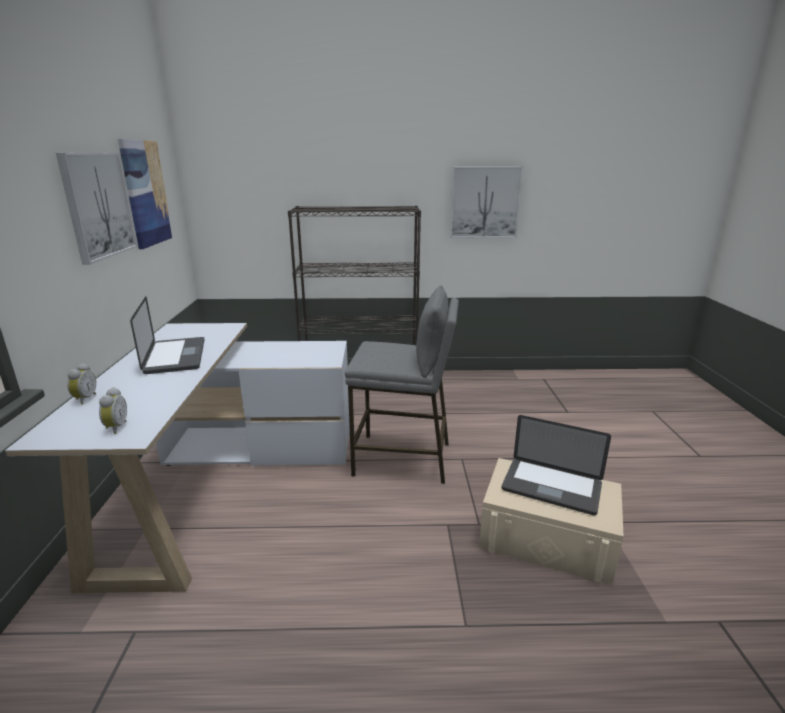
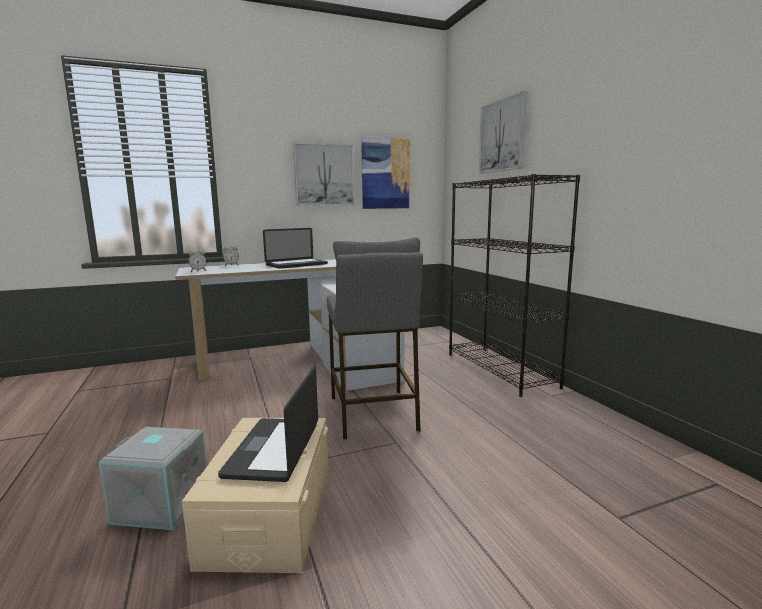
camera: 70 degrees right, 10 degrees down
picture [450,167,523,238] -> picture moved to [478,91,527,174]
none -> grey storage box [99,427,207,530]

